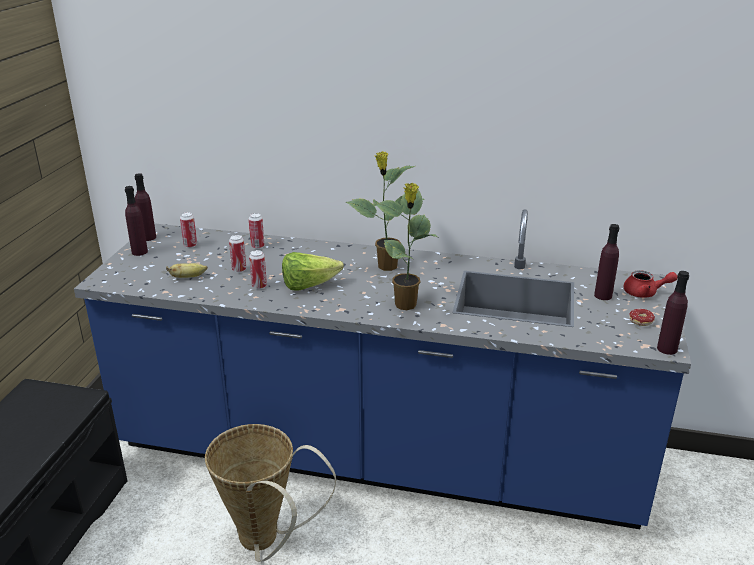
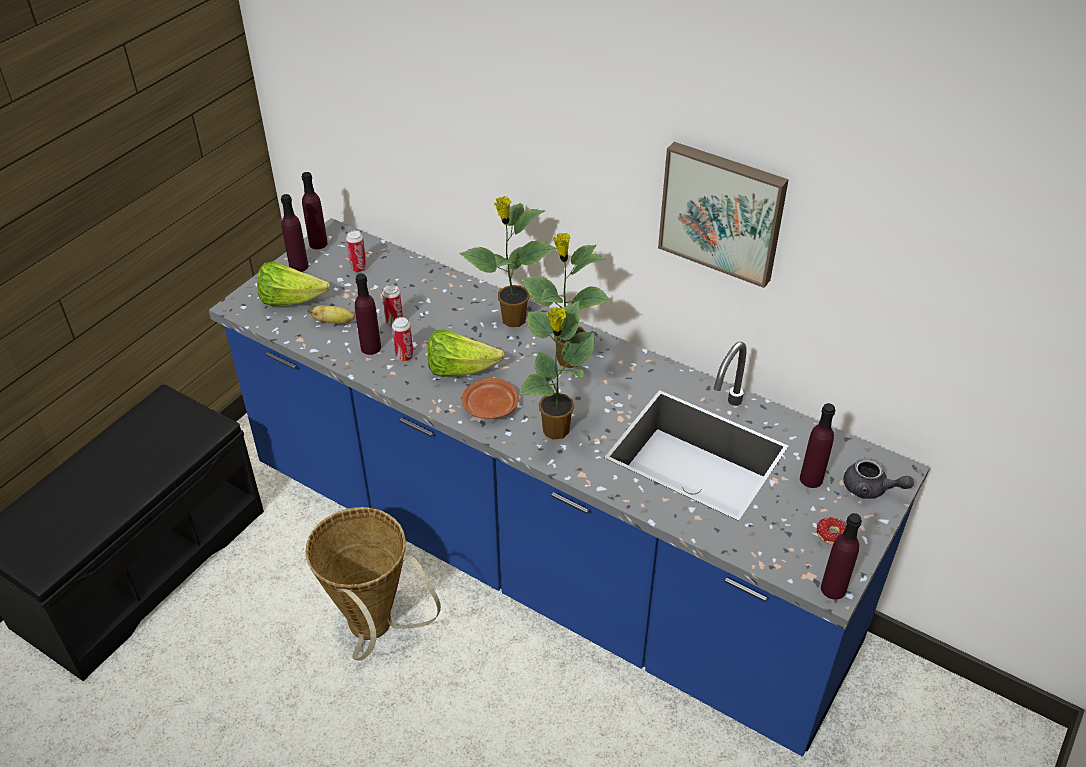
camera: 20 degrees right, 15 degrees up
can [249,213,265,249] -> none
red teapot [624,270,677,298] -> grey teapot [844,458,914,499]
none -> lettuce [257,261,330,306]
none -> purple bottle [355,273,381,355]
none -> potted plant [459,196,557,327]
none -> brown plate [462,378,519,419]
none -> picture [658,142,789,288]

